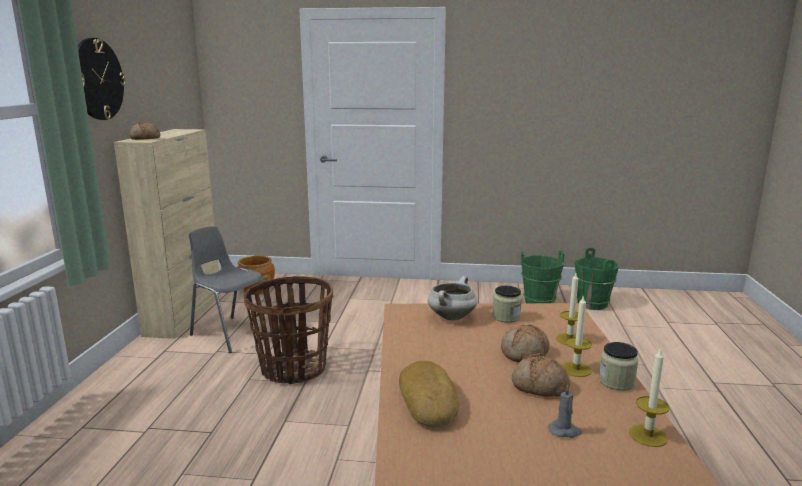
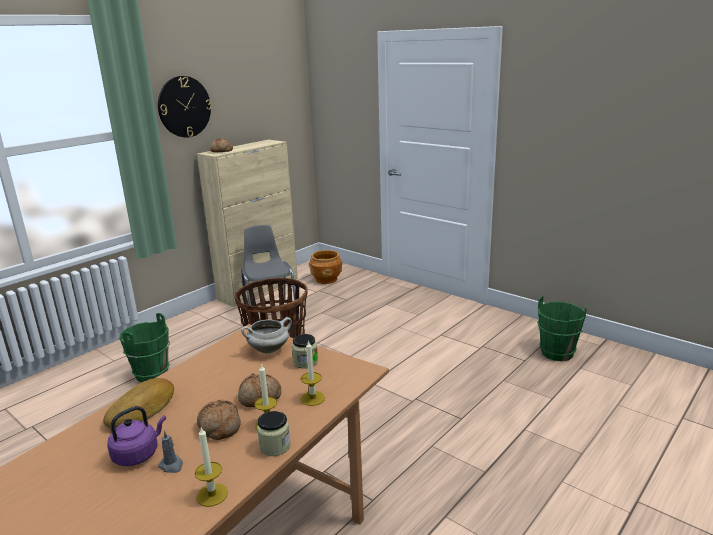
camera: 35 degrees right, 5 degrees up
green bucket [574,248,619,310] -> green bucket moved to [119,313,170,382]
none -> purple kettle [107,406,166,466]

